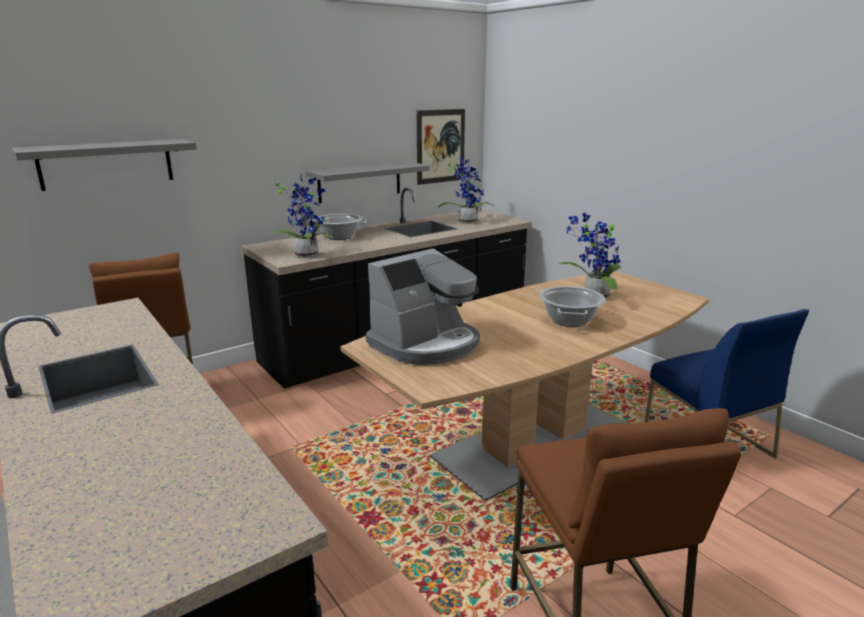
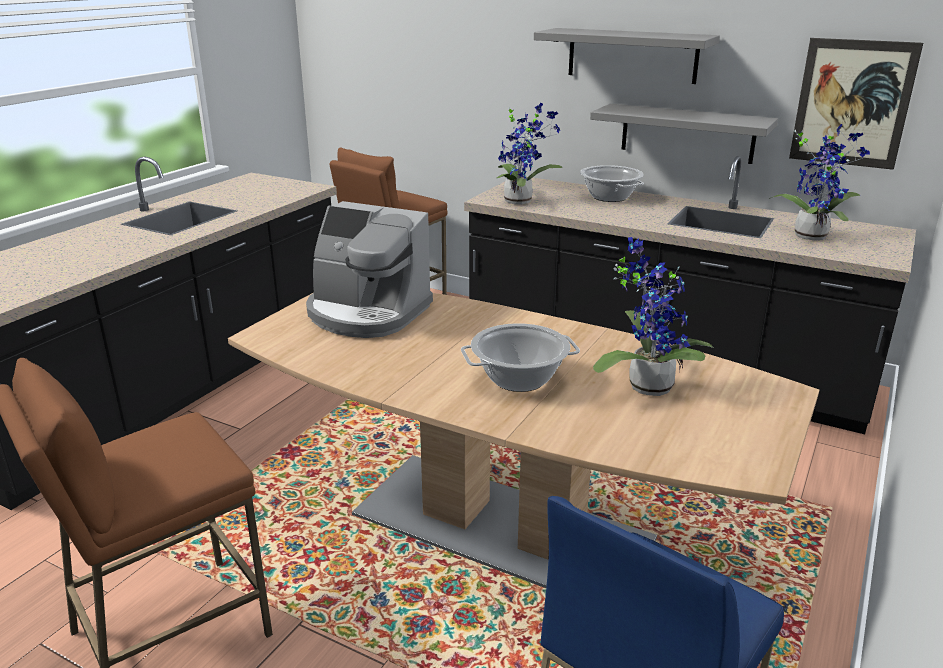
camera: 65 degrees right, 5 degrees up
grey shelf [12,139,197,191] -> grey shelf moved to [534,28,720,84]

